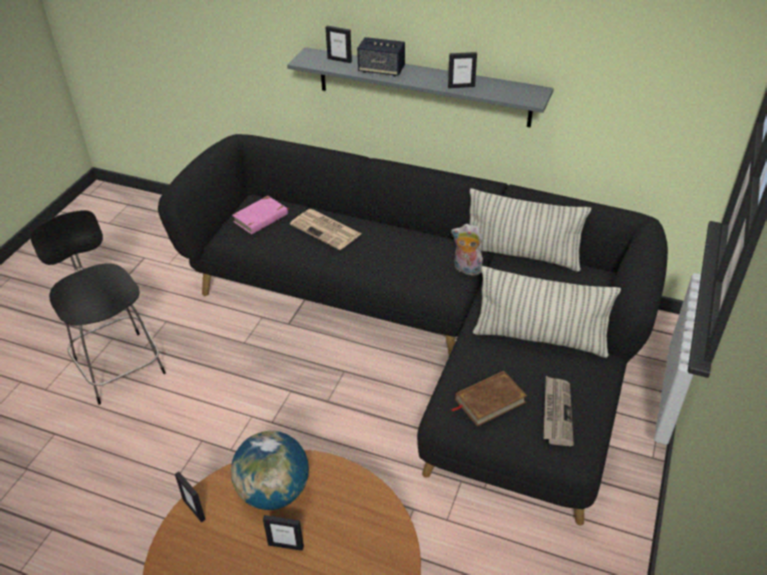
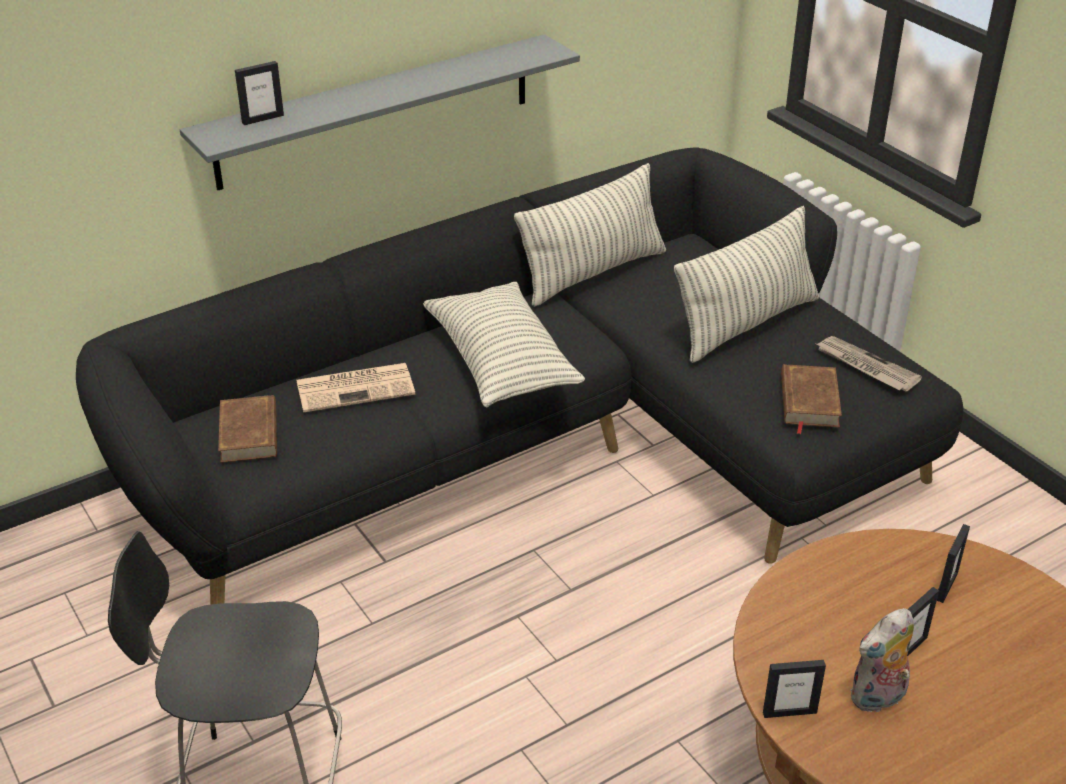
camera: 55 degrees left, 5 degrees down
globe [231,430,309,510] -> none
pink book [232,196,290,234] -> brown book [218,395,277,463]
speaker [357,37,405,77] -> none
picture frame [448,52,477,88] -> picture frame moved to [937,524,970,603]
plush toy [451,224,483,276] -> plush toy moved to [850,608,914,714]
none -> pillow [423,282,585,407]

